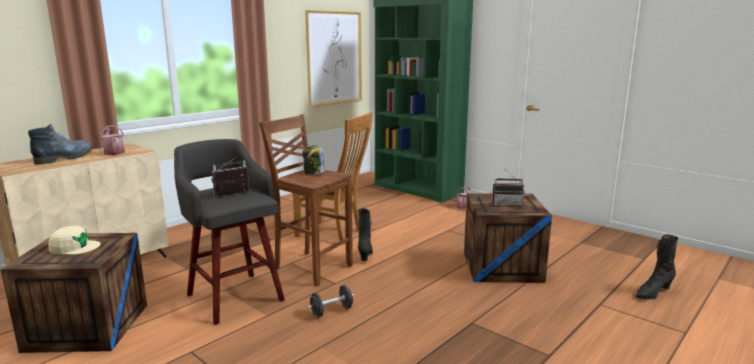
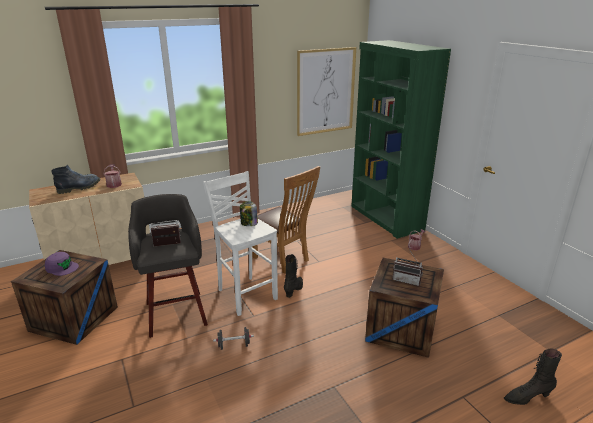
camera: 20 degrees right, 10 degrees up
beige cap [48,226,101,255] -> purple cap [45,252,79,276]
brown stool [259,114,353,286] -> white stool [203,171,278,316]

